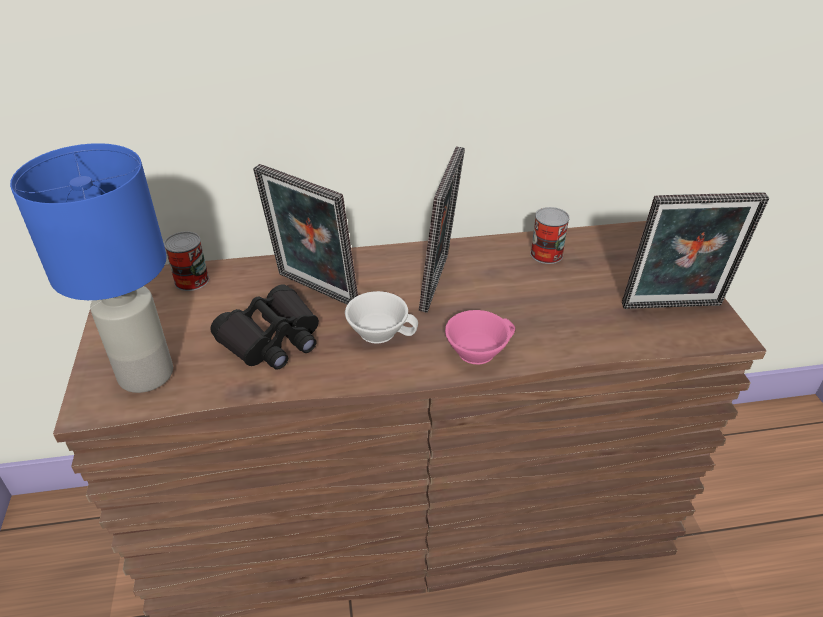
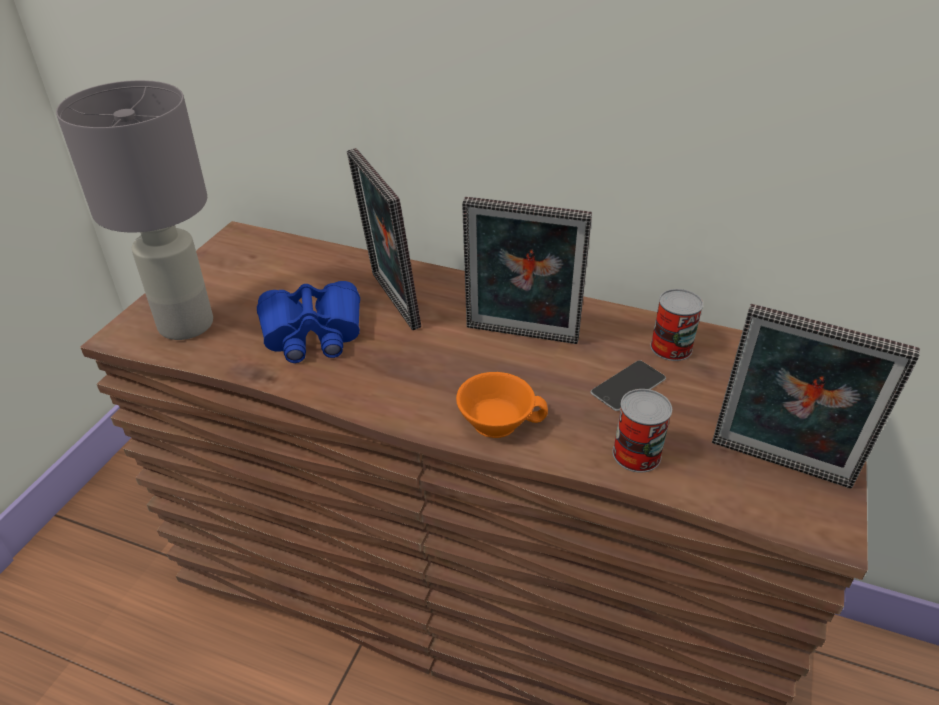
camera: 30 degrees right, 0 degrees up
blue table lamp [10,143,173,393] -> grey table lamp [56,80,213,340]
can [164,231,209,291] -> can moved to [613,389,672,473]
black binoculars [211,284,319,370] -> blue binoculars [257,281,360,363]
white cup [345,291,418,344] -> none
picture frame [419,146,465,313] -> picture frame turned 60 degrees clockwise [462,197,592,344]
pink cup [445,310,515,365] -> orange cup [456,372,548,438]
none -> phone [590,360,666,411]

